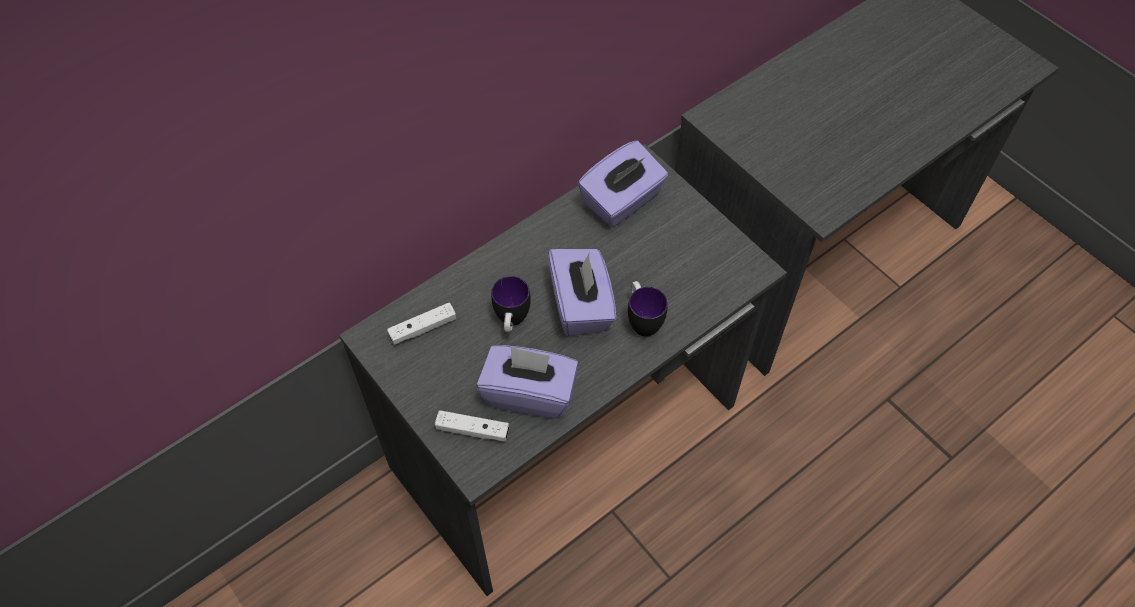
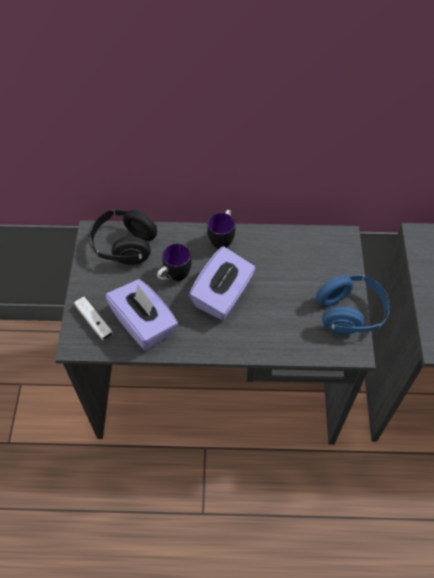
camera: 40 degrees right, 0 degrees up
white game controller [387,303,456,345] -> black headphones [88,210,157,265]
purple tissue box [578,140,668,227] -> none
mug [628,281,668,337] -> mug moved to [207,210,235,249]
none -> blue headphones [316,275,390,334]

